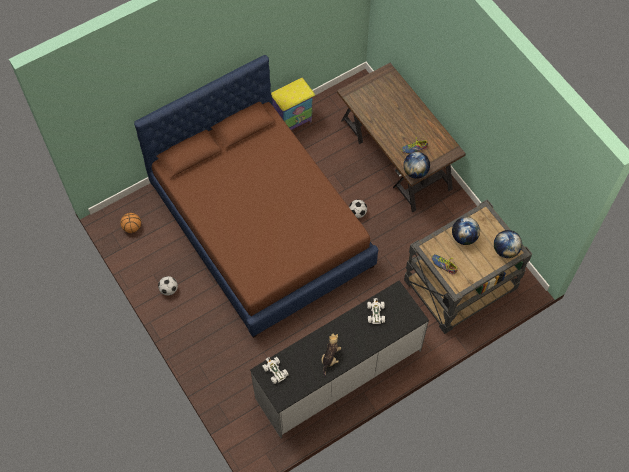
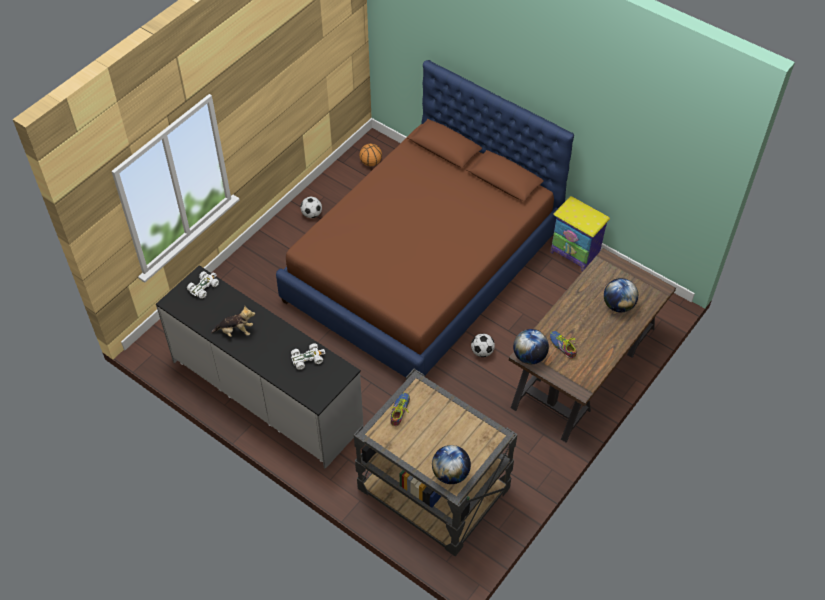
camera: 70 degrees right, 10 degrees down
globe [452,217,480,245] -> globe moved to [604,278,638,312]

